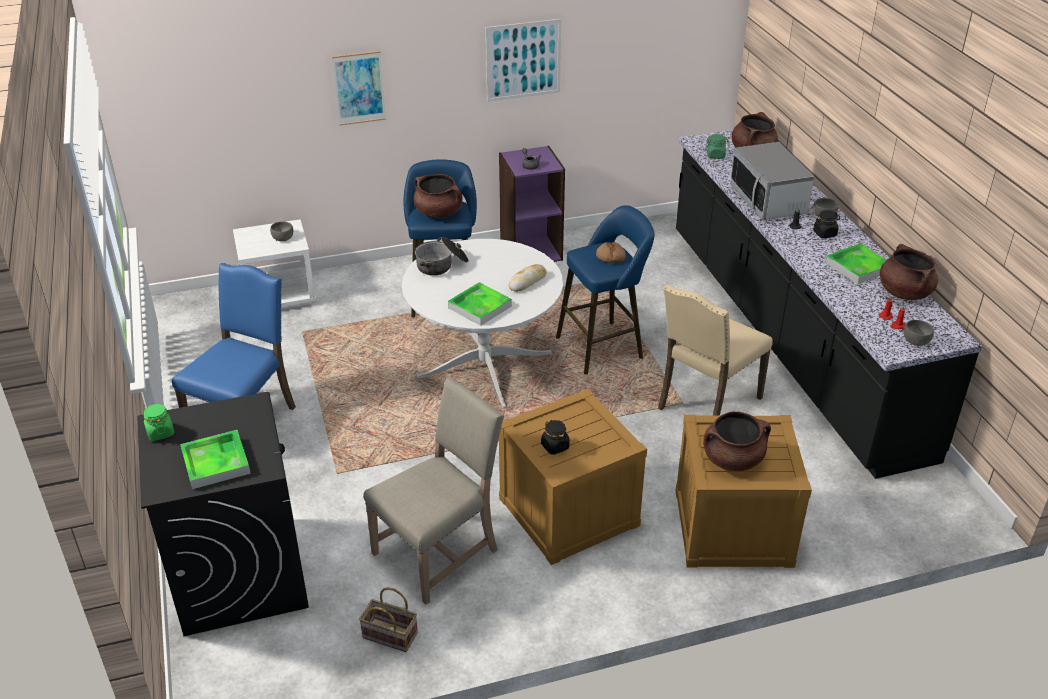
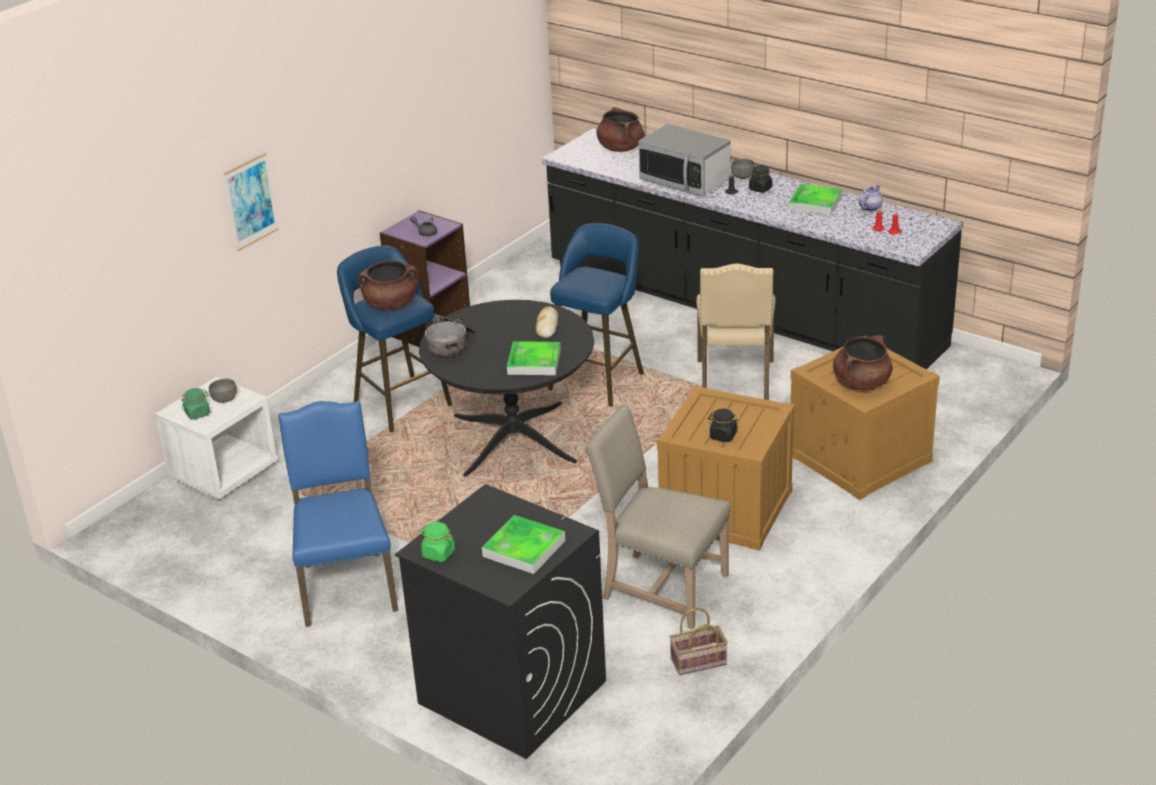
camera: 35 degrees left, 5 degrees down
beige chair [363,377,504,605] -> beige chair turned 75 degrees counterclockwise [585,404,731,629]
white dining table [402,239,563,409] -> black dining table [419,300,594,477]
picture [486,19,561,102] -> none
bread [596,242,626,263] -> none
green jar [705,134,729,159] -> green jar moved to [181,388,210,420]
brown cooking pot [880,244,938,300] -> teapot [859,185,883,211]
grey bowl [904,320,934,346] -> none

